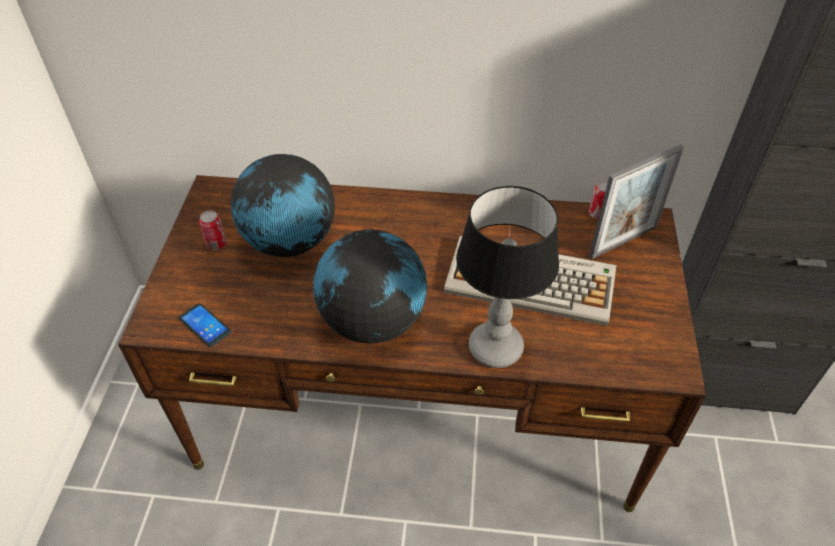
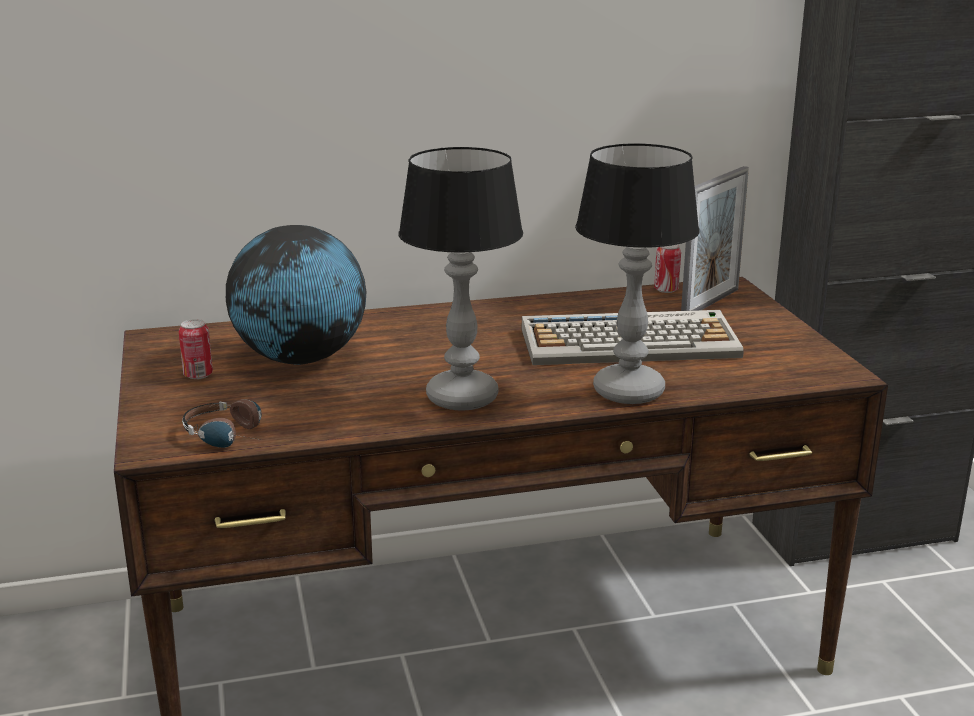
camera: 20 degrees left, 25 degrees down
phone [179,303,231,347] -> headphones [182,399,261,448]
globe [313,230,427,344] -> table lamp [399,147,523,410]

